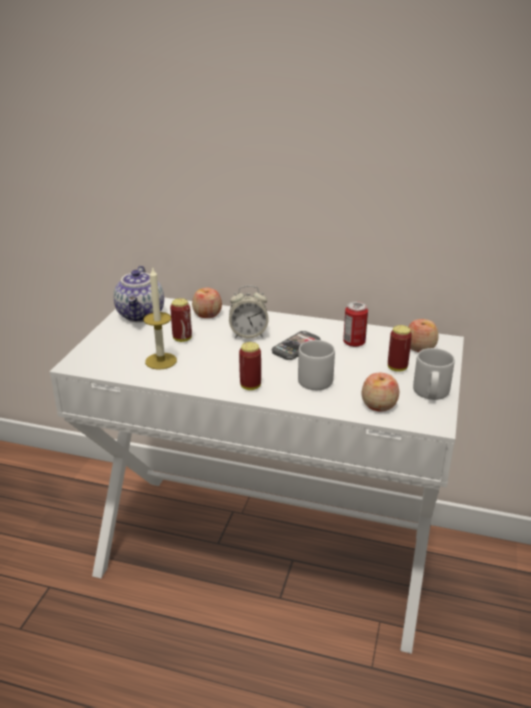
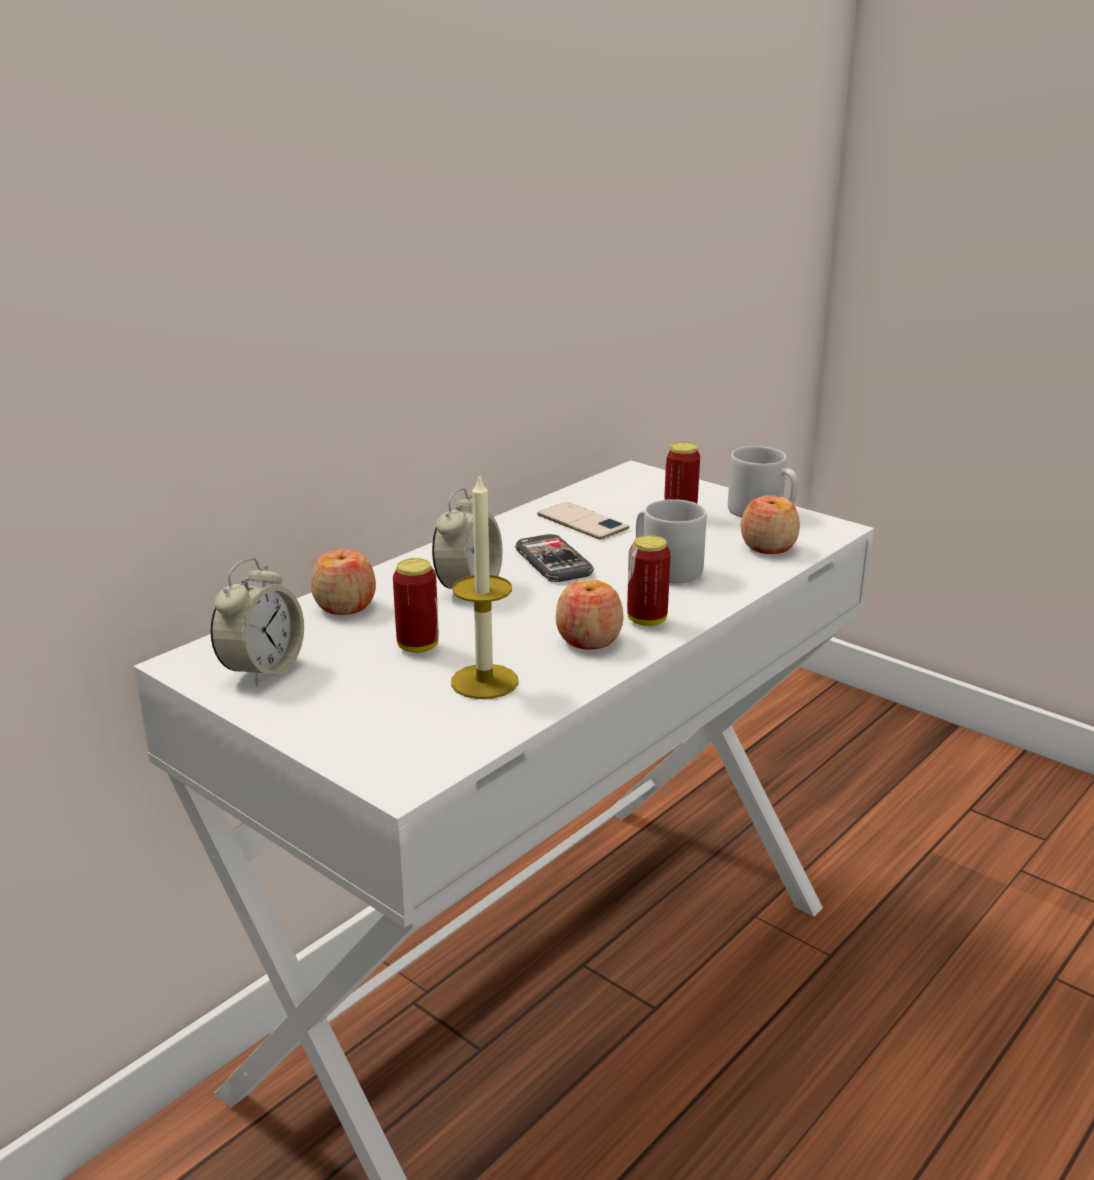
camera: 65 degrees left, 5 degrees down
teapot [113,266,164,322] -> alarm clock [211,558,304,687]
can [343,302,368,347] -> phone [537,502,629,540]
apple [408,319,438,352] -> apple moved to [556,579,623,649]

